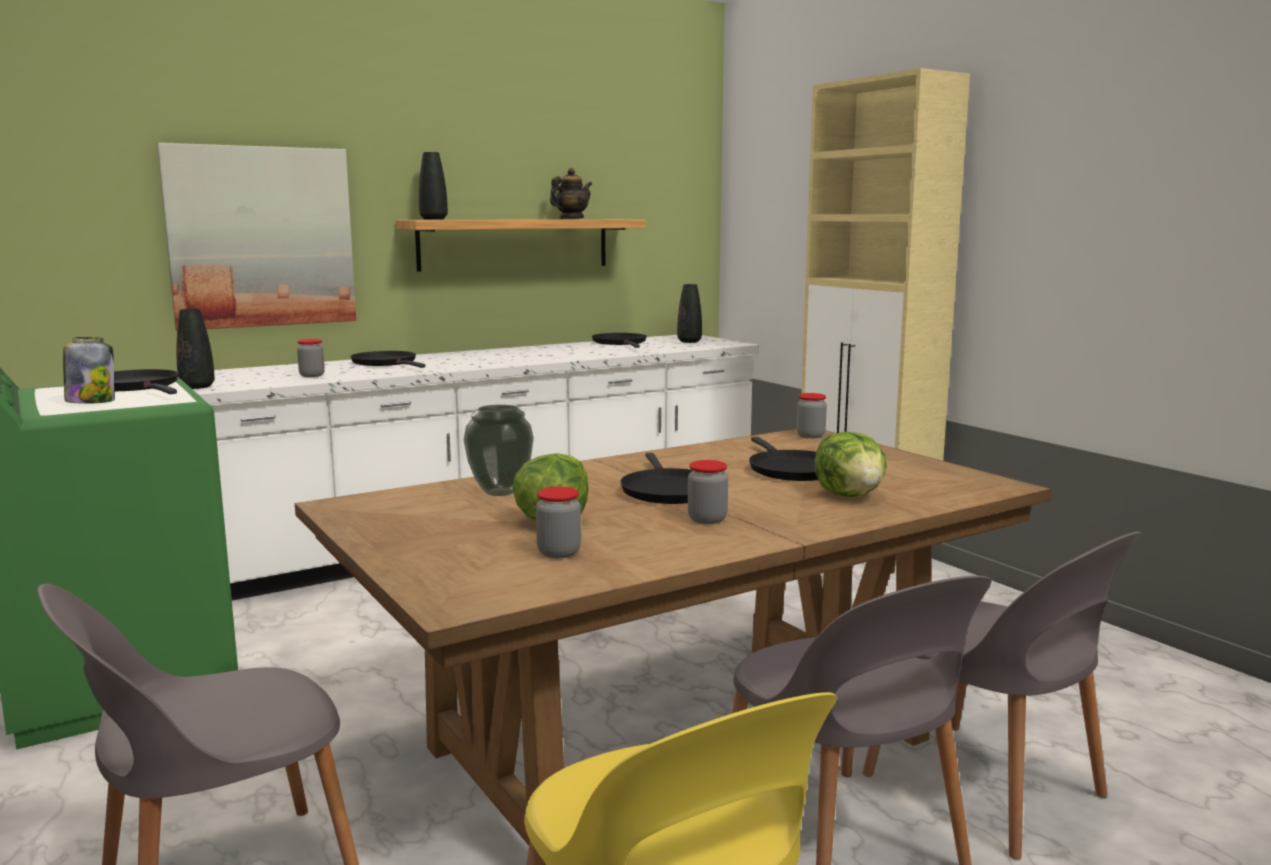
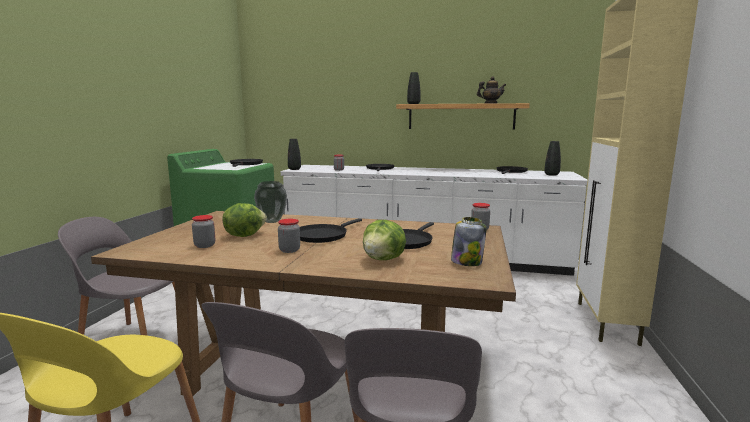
camera: 45 degrees right, 0 degrees up
jar [63,337,115,404] -> jar moved to [451,217,487,266]
picture [157,143,356,331] -> none

